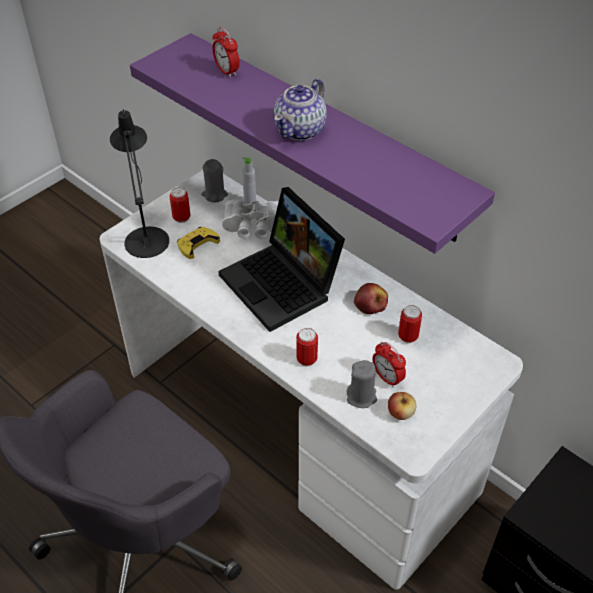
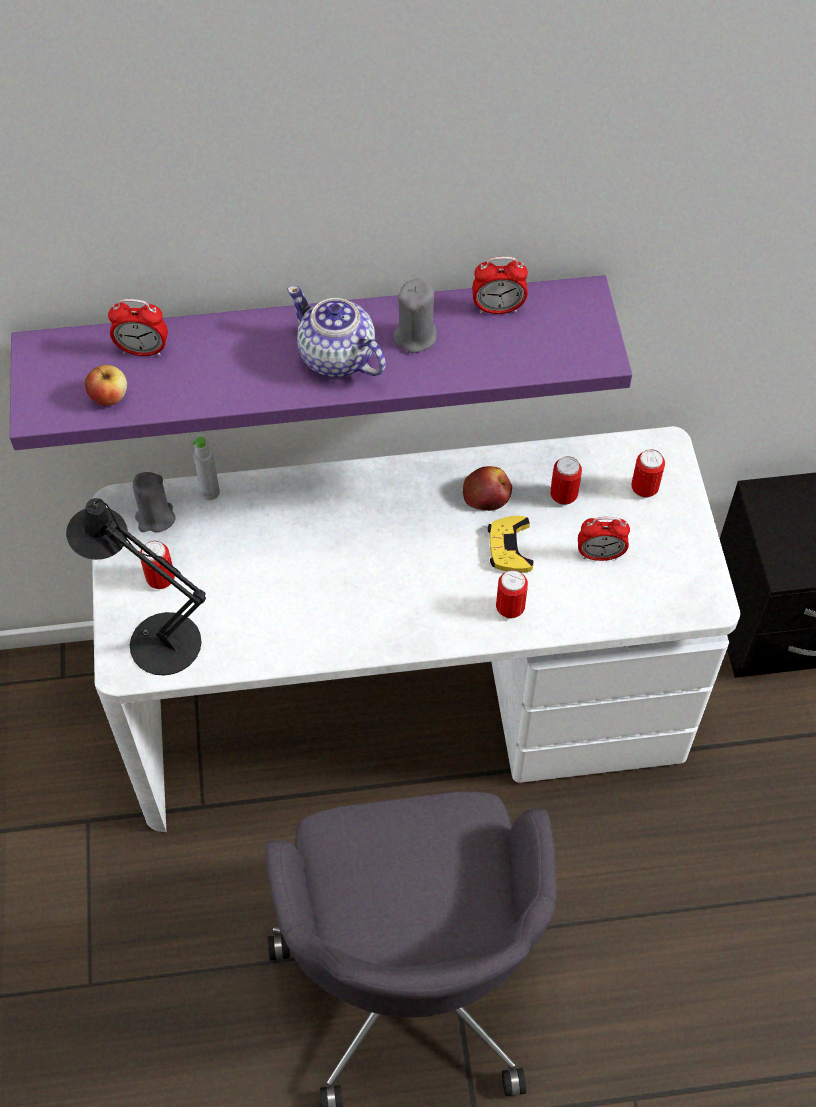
camera: 50 degrees left, 10 degrees up
yellow game controller [177,227,220,259] -> yellow game controller moved to [487,516,534,573]
laptop [218,187,345,332] -> none
white binoculars [222,200,279,239] -> none
teapot [273,79,327,141] -> teapot turned 150 degrees clockwise [287,286,386,377]
grey candle [347,360,377,408] -> grey candle moved to [393,278,437,353]
apple [388,392,416,420] -> apple moved to [85,365,127,406]
none -> alarm clock [472,257,528,314]
none -> can [631,449,665,498]

